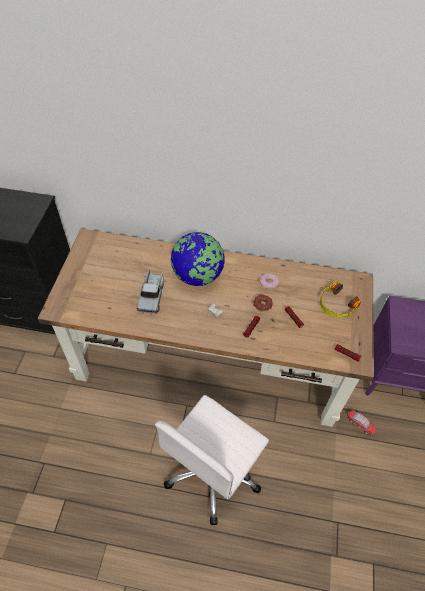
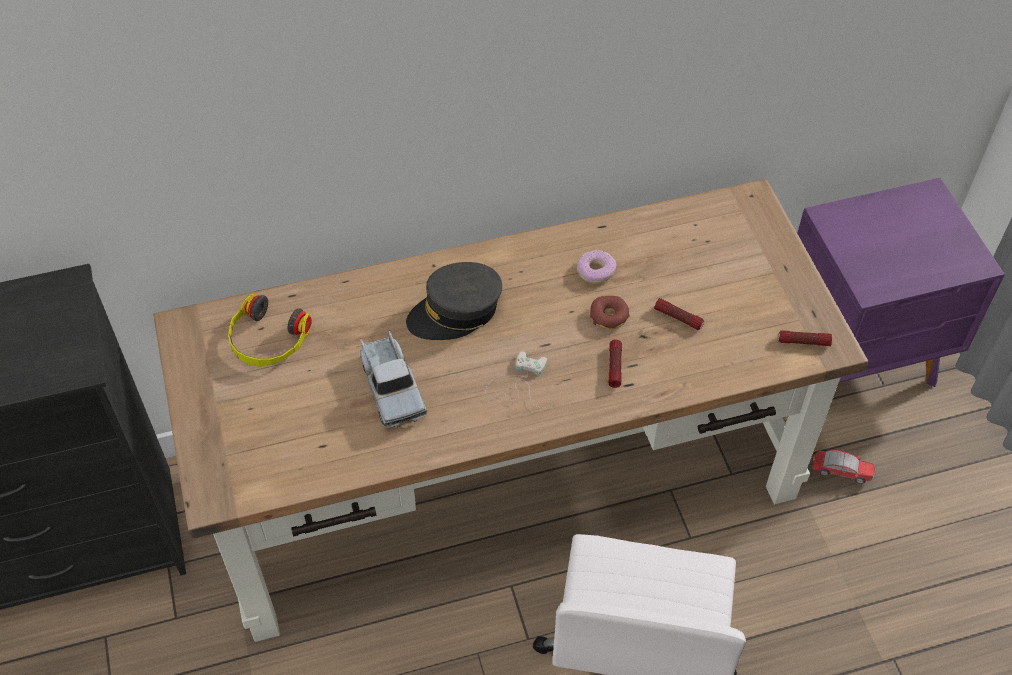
camera: 25 degrees left, 0 degrees up
globe [171,232,225,286] -> grey cap [406,262,502,340]
headphones [320,282,361,317] -> headphones moved to [228,294,312,367]

